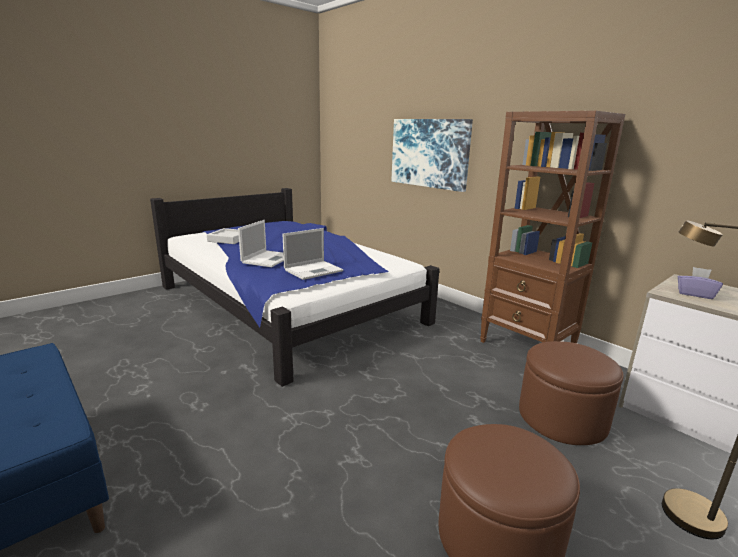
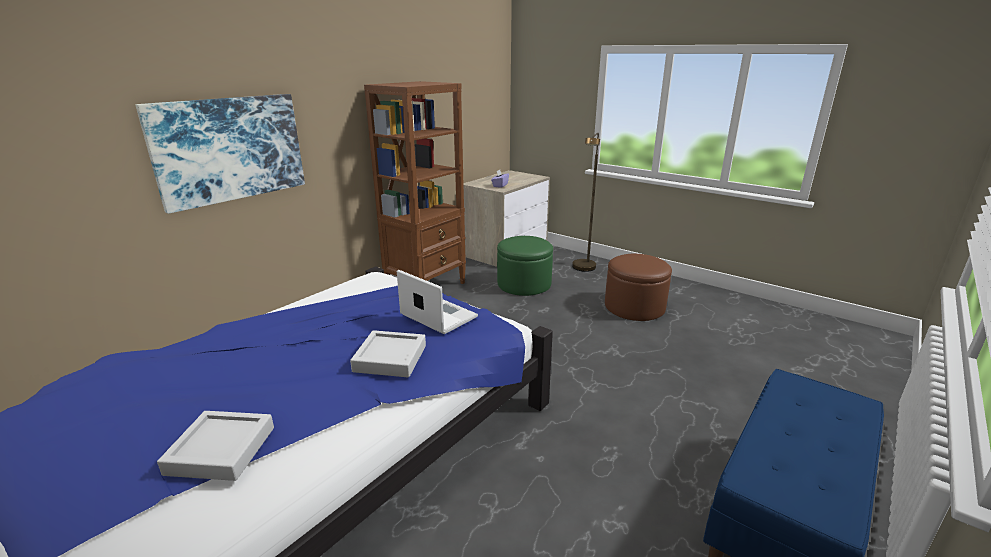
camera: 100 degrees left, 5 degrees up
laptop [238,220,284,267] -> grey tray [350,330,426,377]
brown ottoman [519,341,624,445] -> green ottoman [497,236,553,296]

